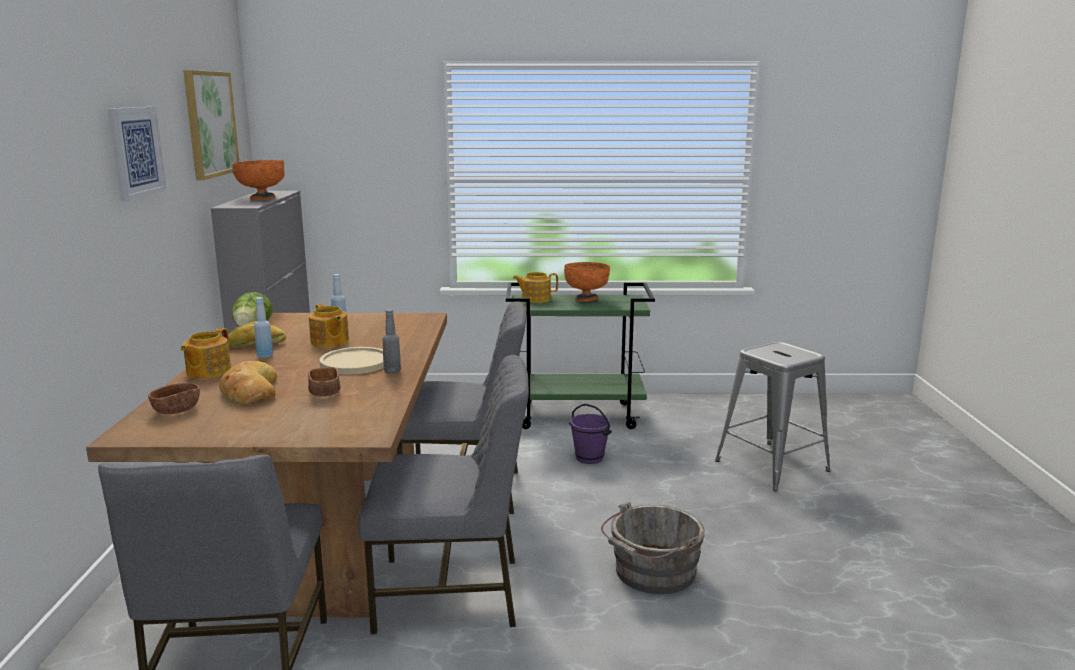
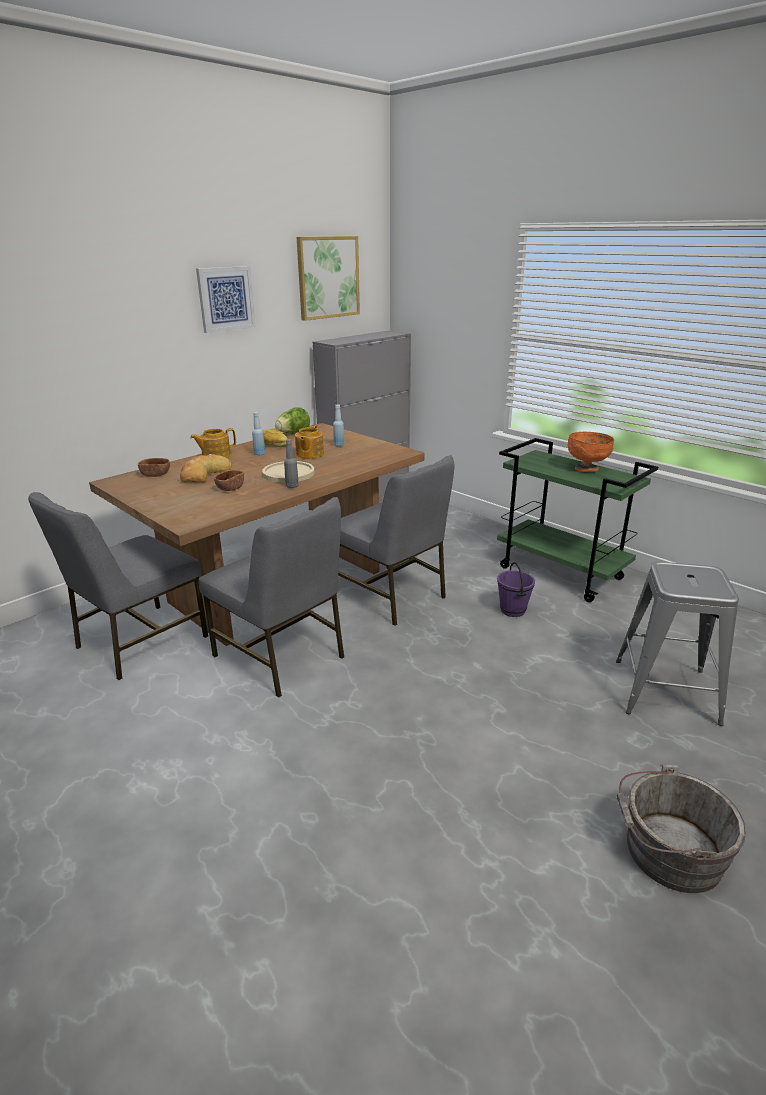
camera: 45 degrees right, 10 degrees up
orange bowl [232,160,284,200] -> none
teapot [513,272,558,303] -> none
grey bucket [601,501,705,594] -> grey bucket moved to [616,764,746,893]

